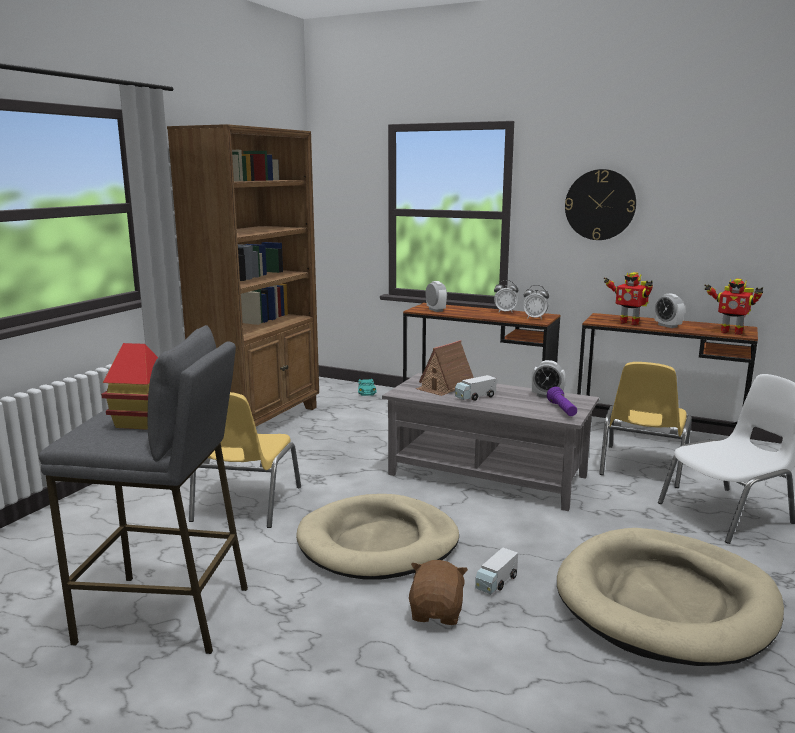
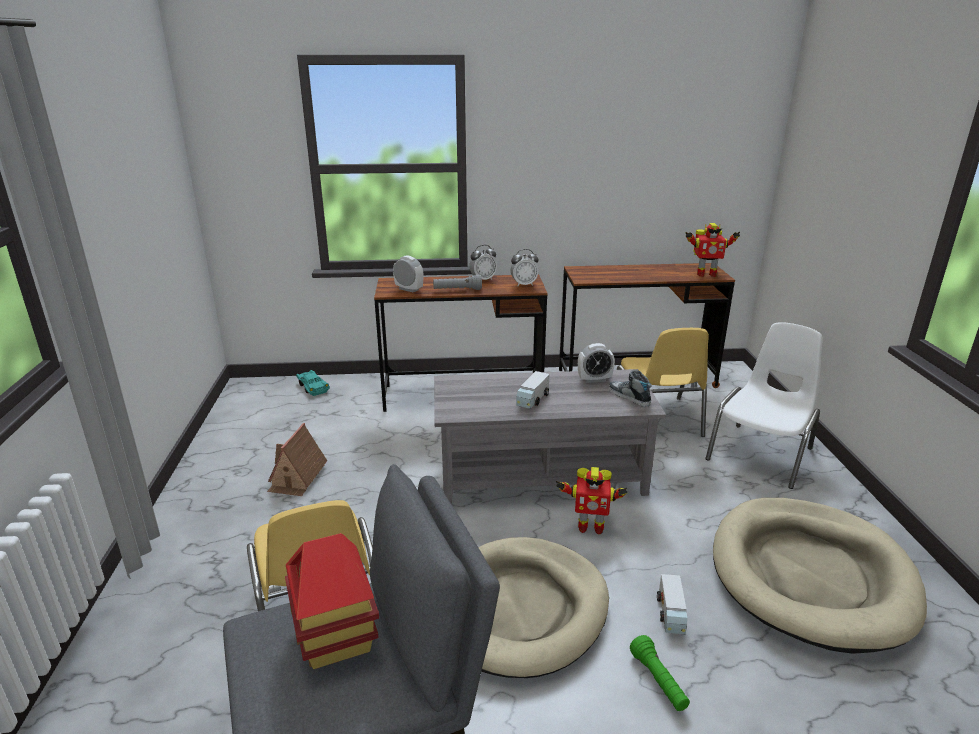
camera: 30 degrees left, 10 degrees up
brown bookcase [167,124,319,426] -> none
brown plush toy [409,560,468,625] -> green flashlight [630,635,690,711]
toy house [416,340,473,396] -> toy house moved to [267,423,327,496]
purple flashlight [547,387,577,416] -> shoe [609,370,652,407]
wall clock [565,169,636,240] -> none
toy robot [604,272,653,325] -> toy robot moved to [556,467,627,534]
alarm clock [654,293,685,328] -> none
none -> grey flashlight [433,274,482,290]

